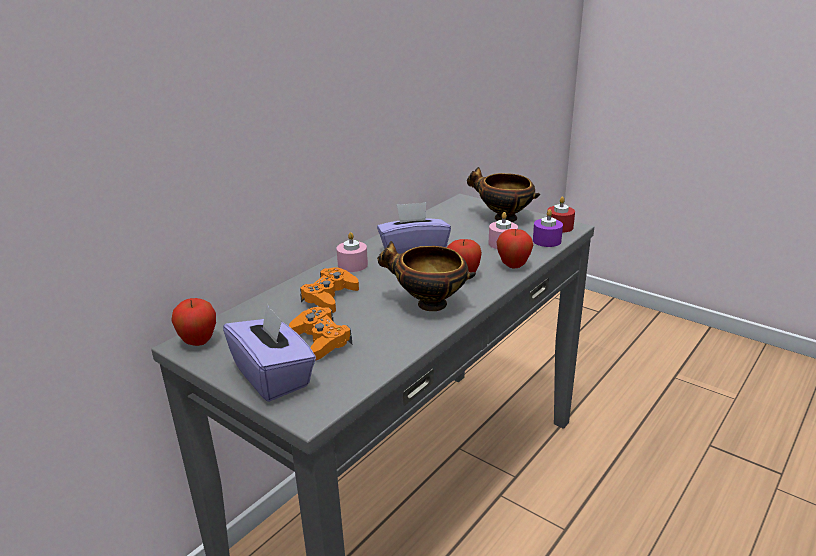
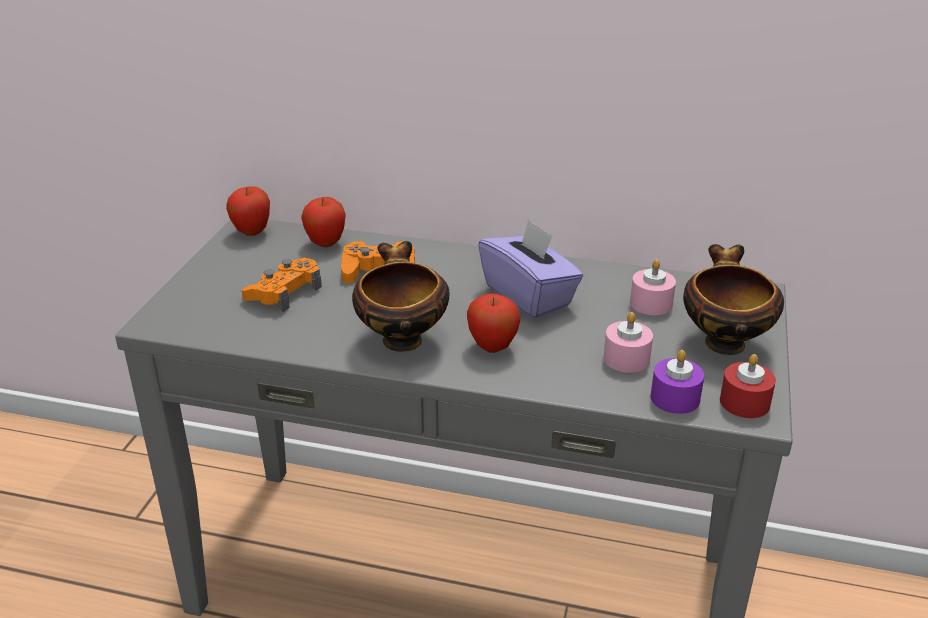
camera: 65 degrees right, 5 degrees up
purple tissue box [223,304,316,402] -> none
pink candle [336,232,368,272] -> pink candle moved to [630,259,676,315]
apple [497,229,533,268] -> apple moved to [301,197,346,247]

